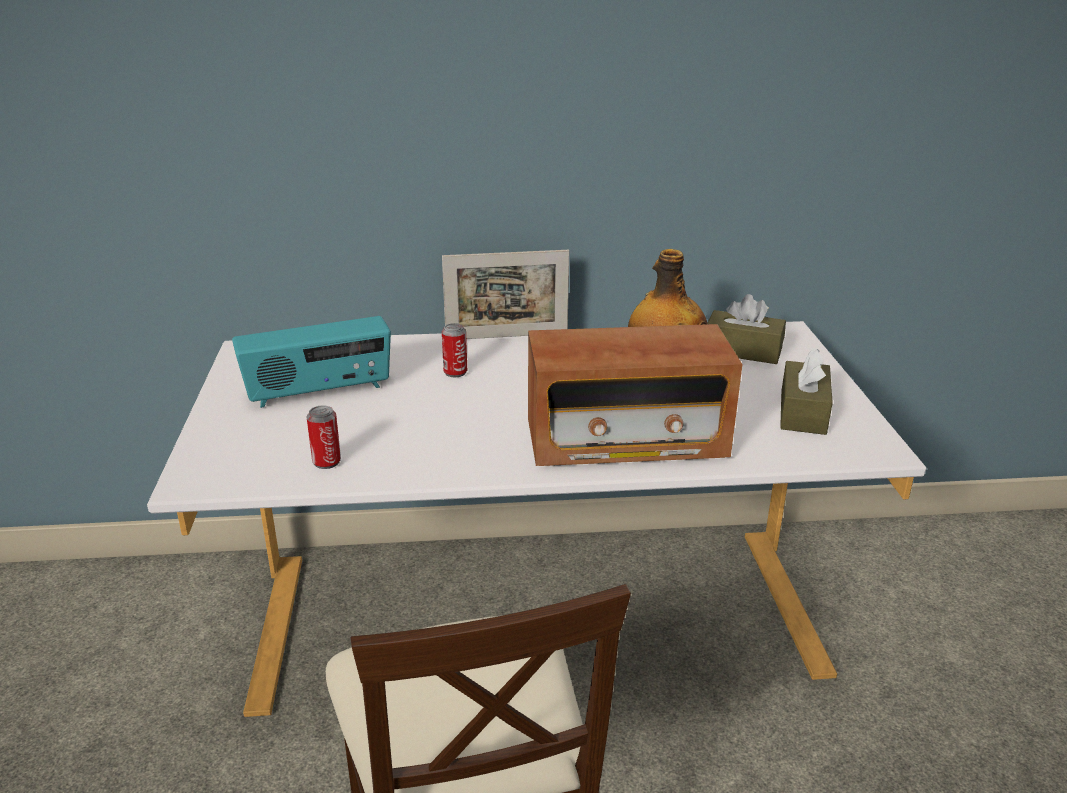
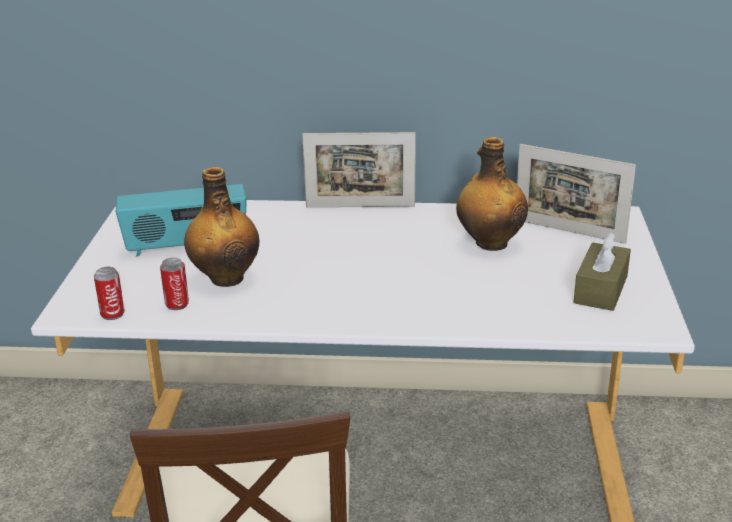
camera: 10 degrees right, 0 degrees up
can [442,323,467,377] -> can moved to [94,267,125,320]
radio [528,324,742,466] -> none
brown tissue box [707,294,786,364] -> picture frame [517,144,636,244]
none -> bottle [184,167,259,287]

